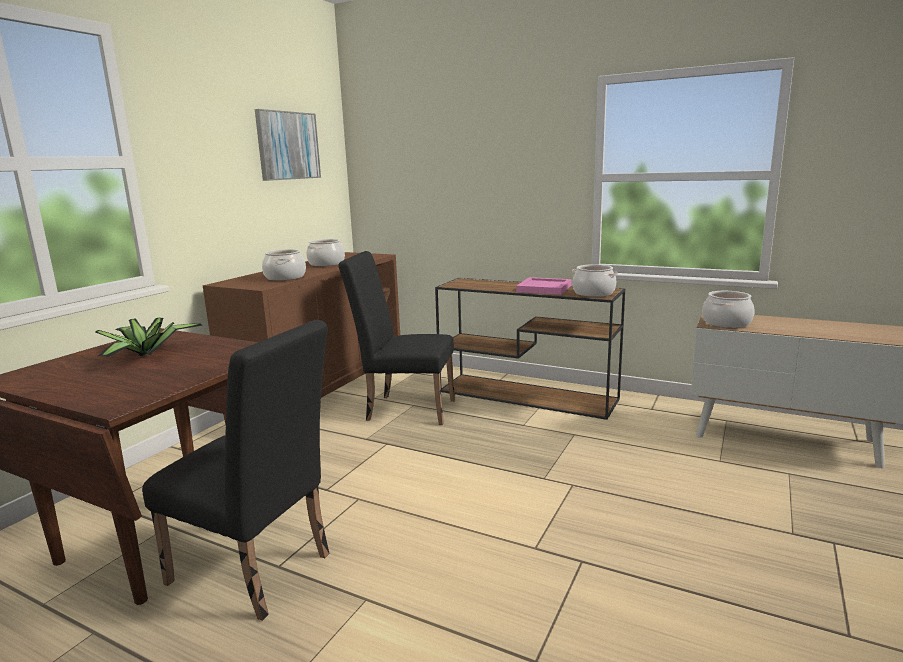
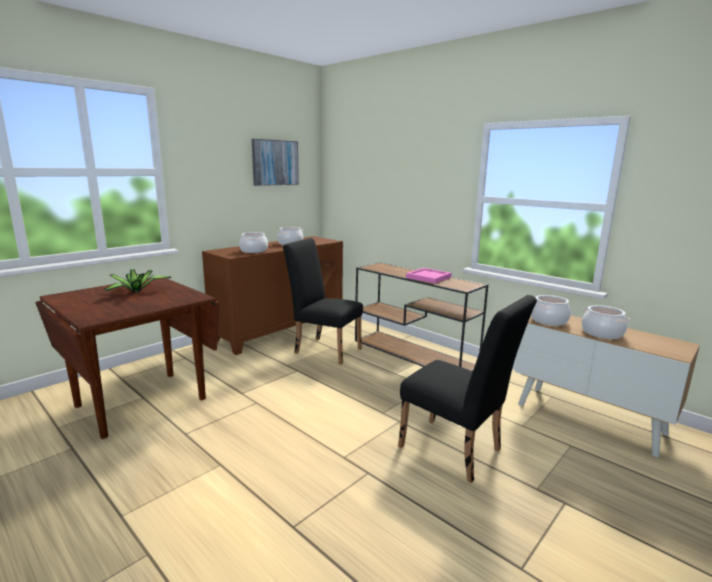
camera: 15 degrees right, 0 degrees up
black chair [142,320,330,621] -> black chair moved to [398,295,537,483]
cooking pot [572,264,618,297] -> cooking pot moved to [582,305,630,339]

